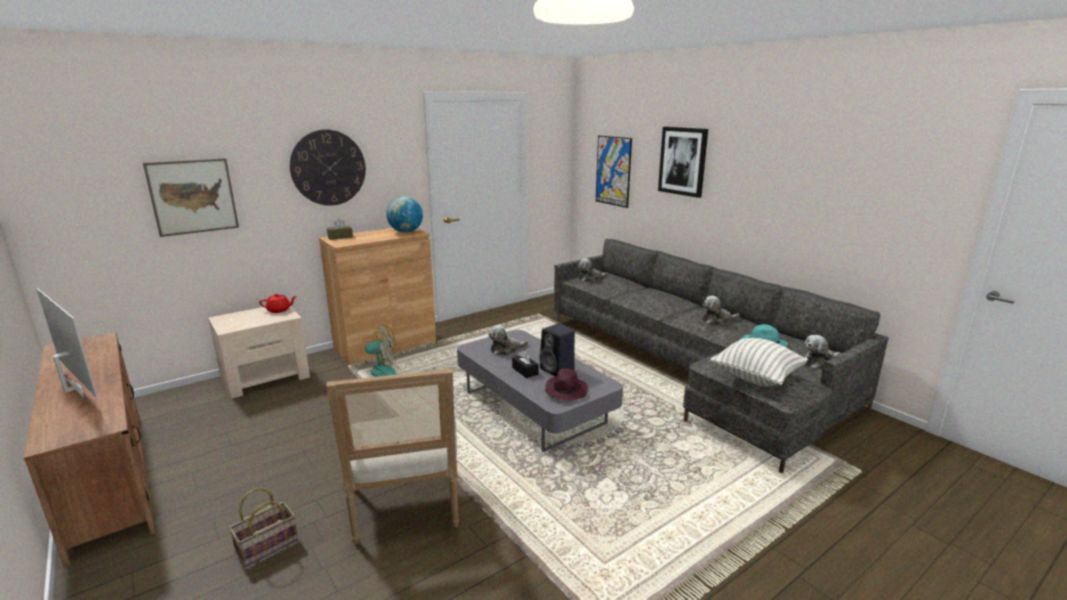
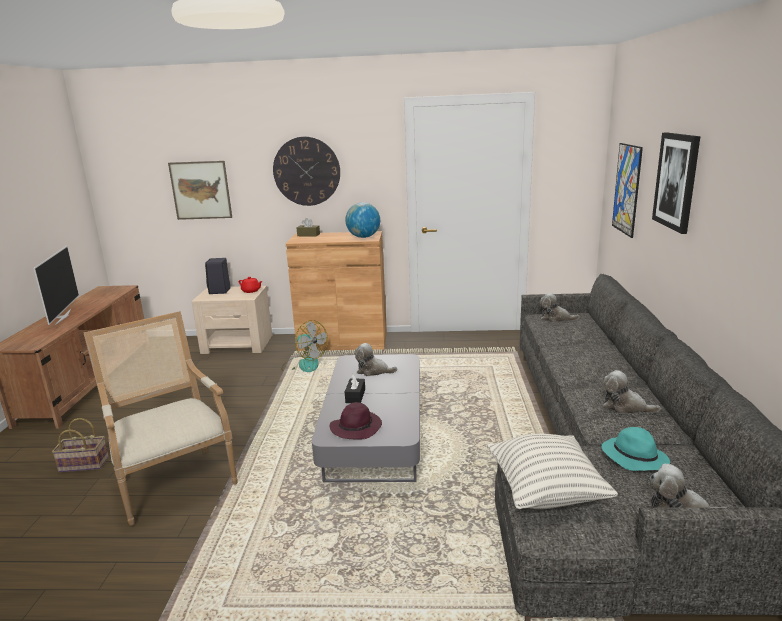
camera: 40 degrees right, 0 degrees up
armchair [326,369,459,545] -> armchair turned 120 degrees clockwise [83,311,237,526]
black speaker [540,324,575,377] -> black speaker moved to [205,258,231,294]

